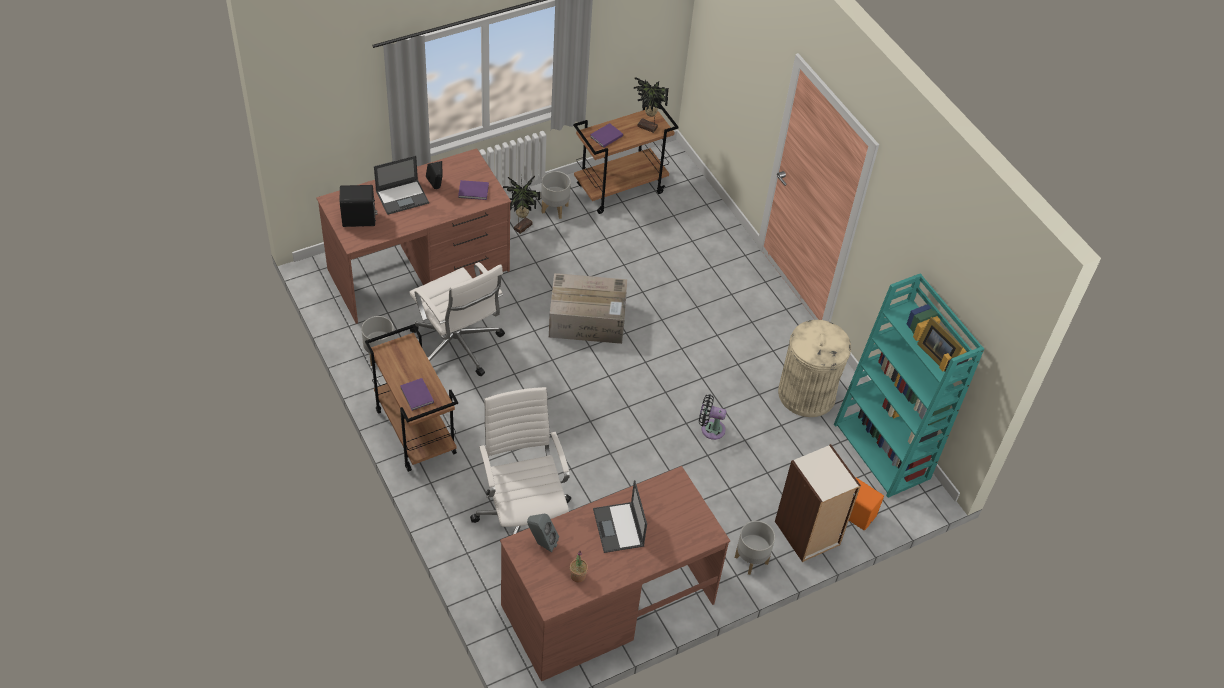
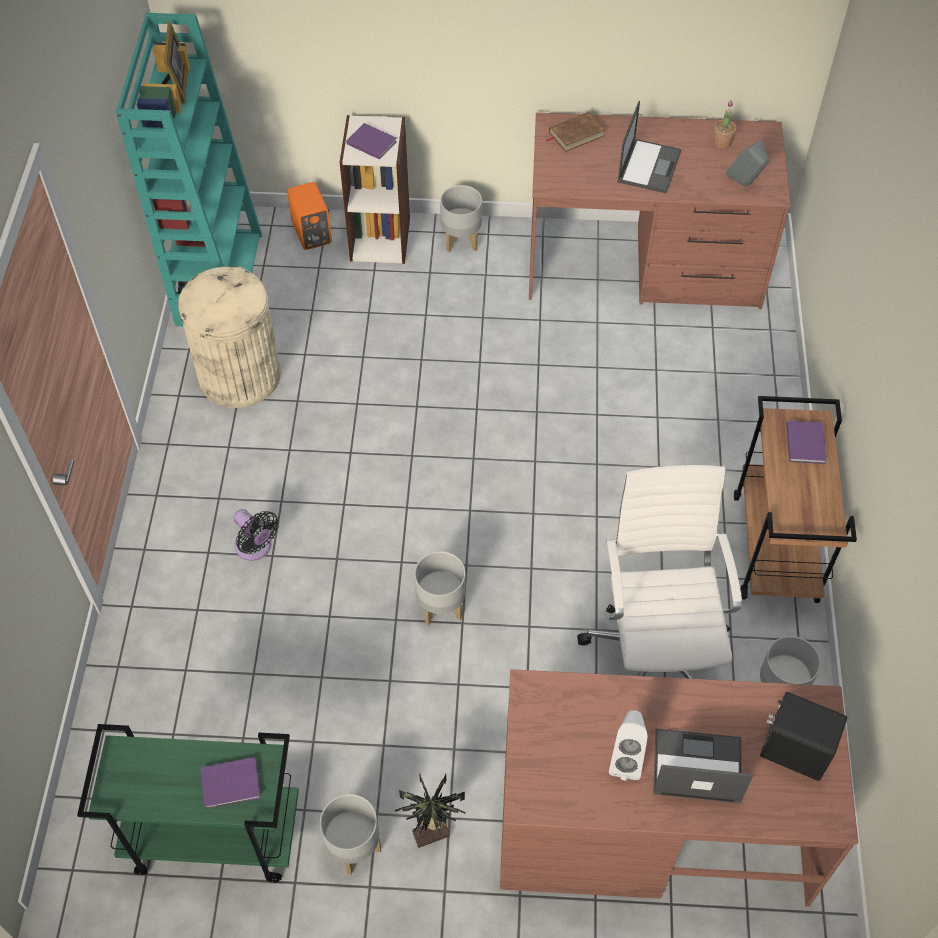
camera: 145 degrees left, 5 degrees up
black speaker [426,161,442,189] -> white speaker [609,710,647,780]
purple book [458,180,489,200] -> purple book moved to [346,123,397,160]
white office chair [470,387,571,534] -> none
cardboard box [549,273,627,344] -> grey planter [414,551,466,626]
brown cart [573,103,679,214] -> green cart [77,724,299,883]
potted plant [634,77,669,133] -> none
black fan [699,394,727,440] -> black fan moved to [233,509,279,561]
none -> brown book [546,112,606,152]

